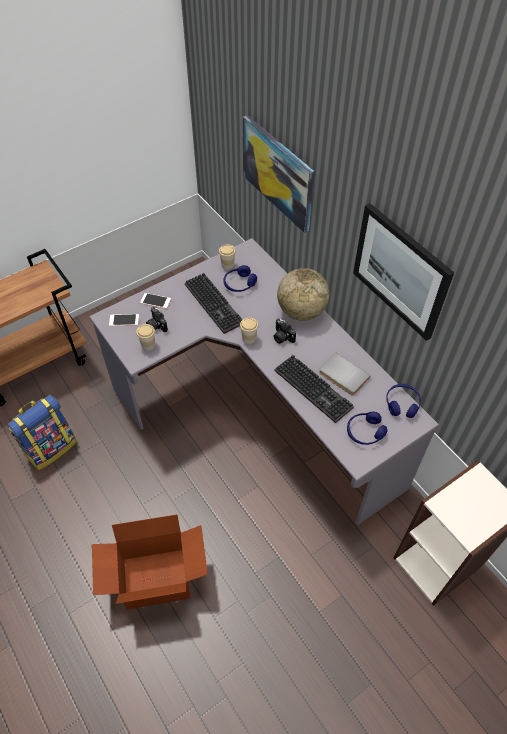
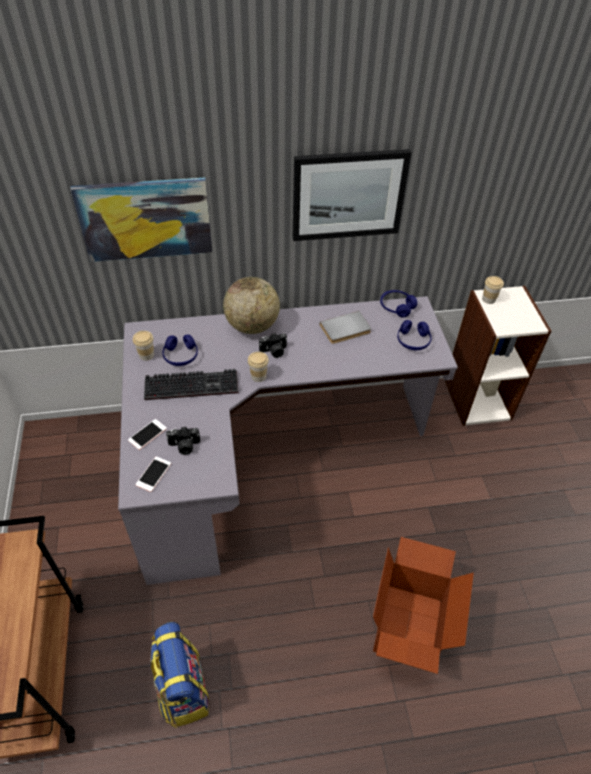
camera: 65 degrees left, 5 degrees down
cup [136,324,155,351] -> cup moved to [482,276,504,304]
keyboard [275,355,354,423] -> none

